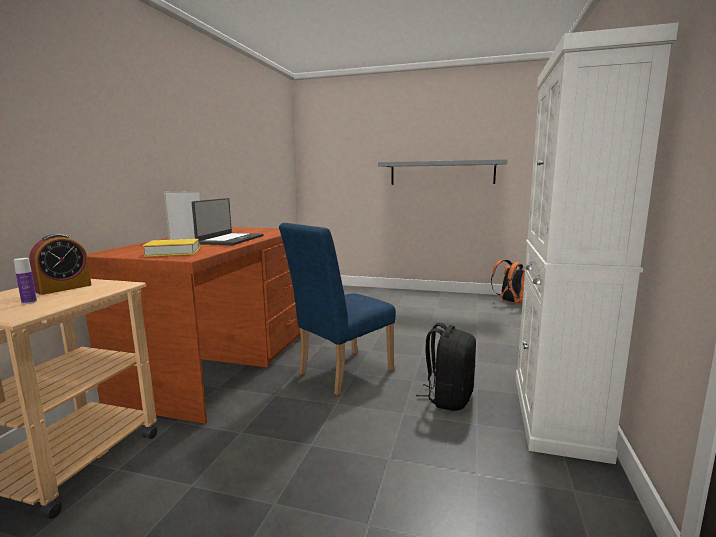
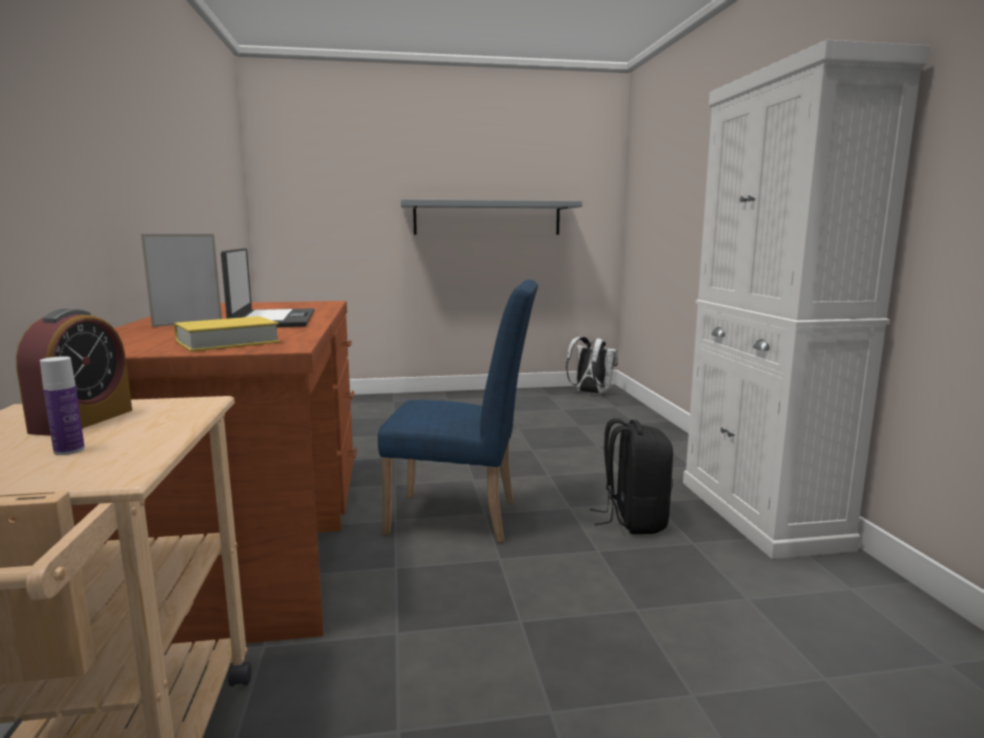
camera: 25 degrees left, 0 degrees up
blue chair [279,223,396,396] -> blue chair turned 105 degrees counterclockwise [378,280,538,543]
orange backpack [491,259,525,303] -> white backpack [566,337,618,394]

